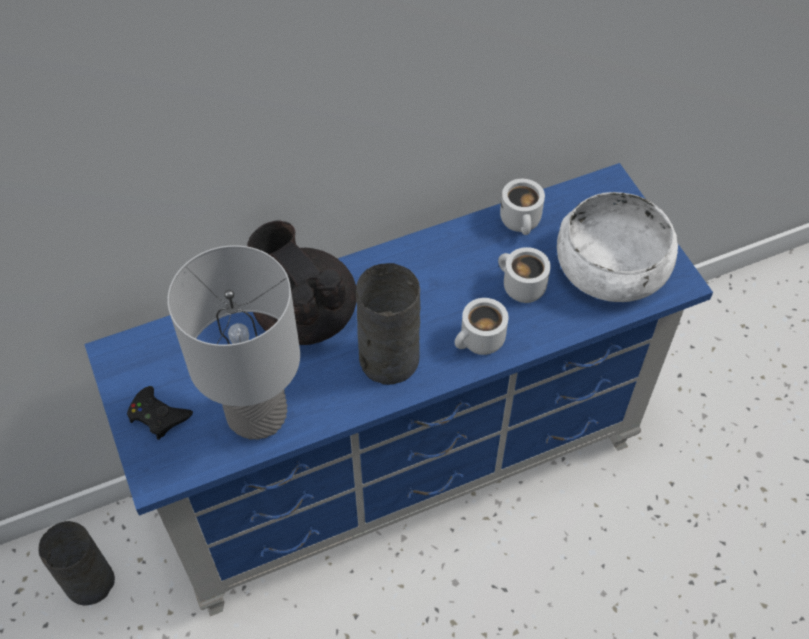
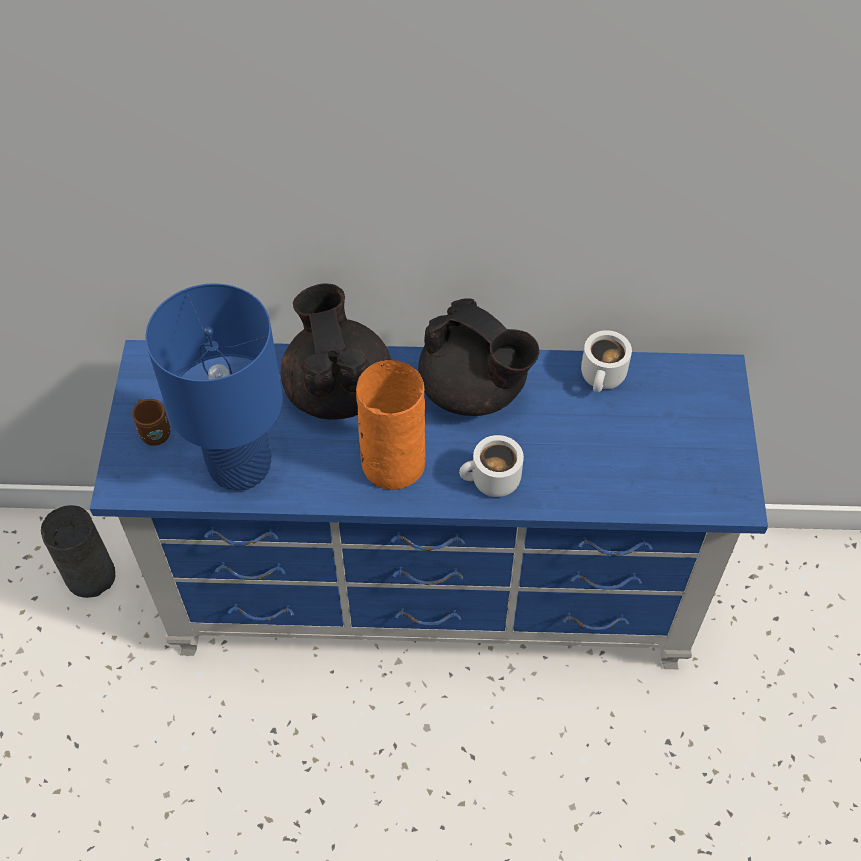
camera: 25 degrees right, 0 degrees up
black game controller [127,386,193,440] -> brown mug [132,399,170,446]
grey table lamp [167,245,300,440] -> blue table lamp [146,283,283,491]
grey vase [356,263,420,385] -> orange vase [356,360,426,490]
white mug [498,247,551,303] -> none
white bowl [557,192,678,302] -> none
none -> black teapot [418,298,539,416]

